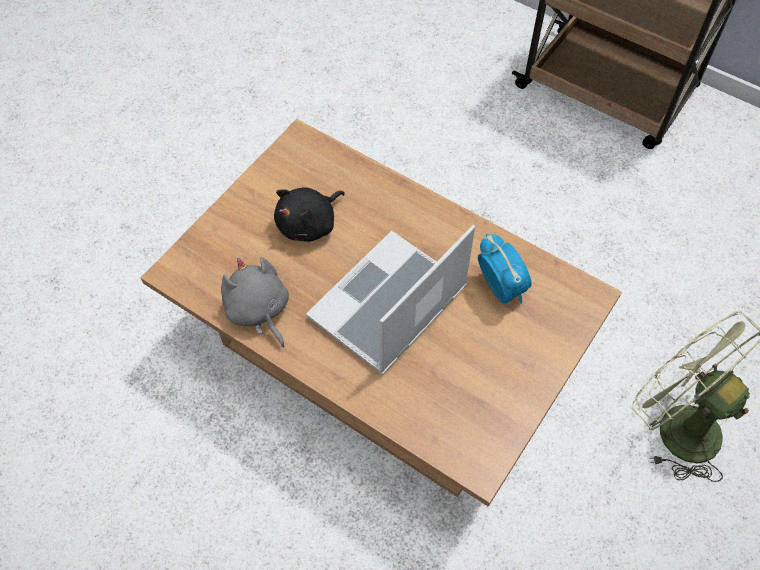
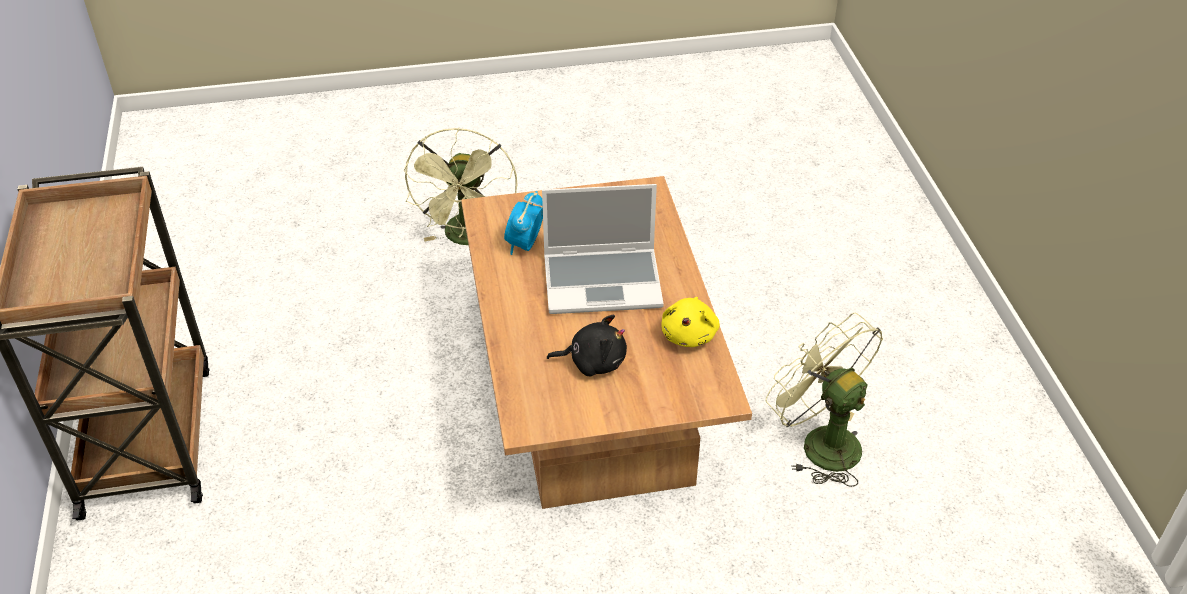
camera: 135 degrees left, 15 degrees down
grey plush toy [221,257,289,347] -> yellow plush toy [661,297,720,347]
none -> green fan [765,313,883,487]

